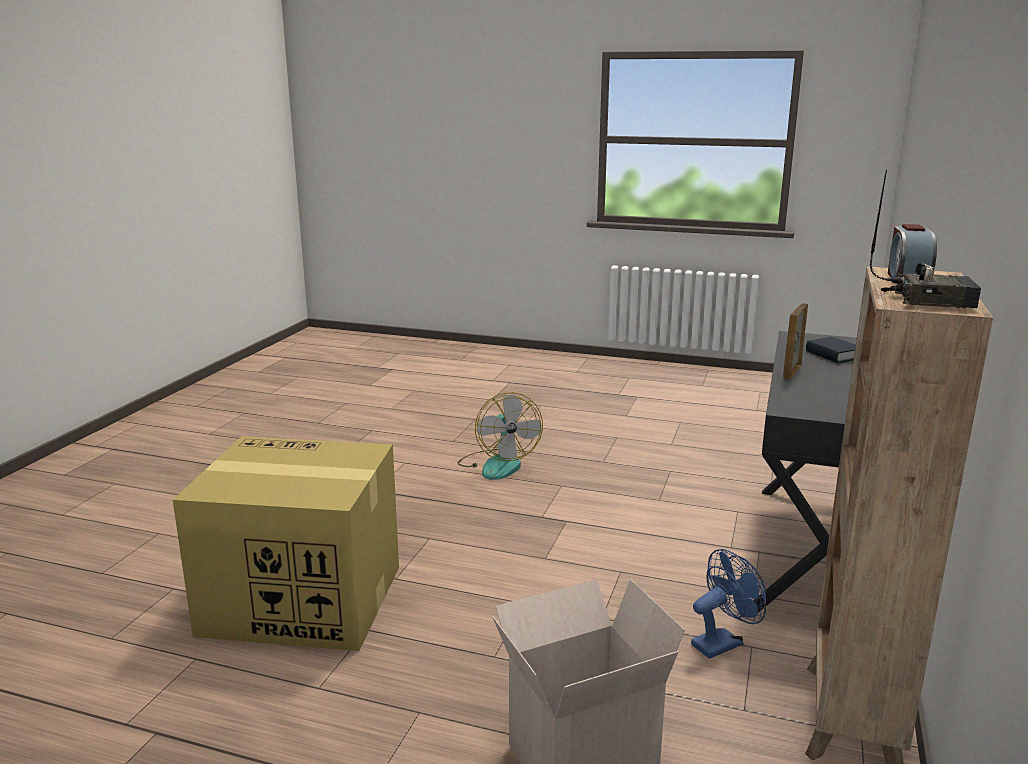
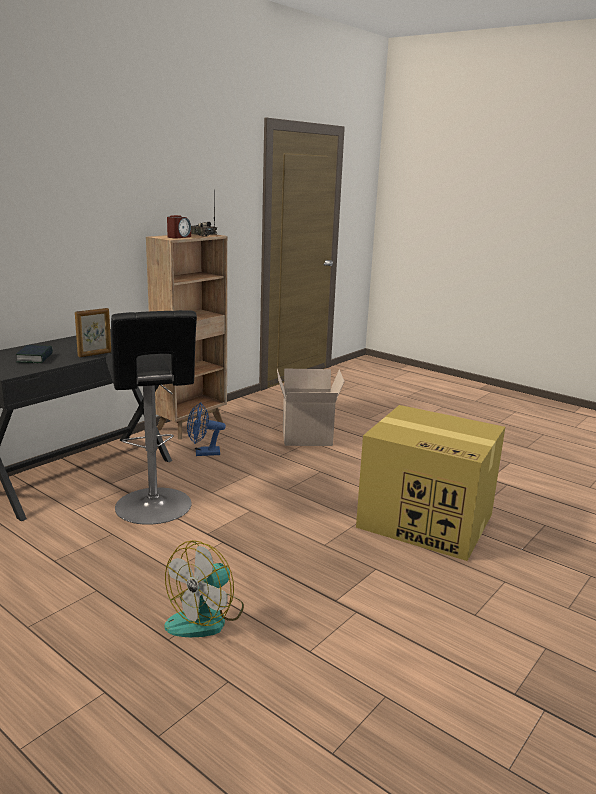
camera: 160 degrees left, 0 degrees up
fan [458,392,543,480] -> fan turned 150 degrees counterclockwise [165,540,244,637]
none -> black stool [106,310,197,525]

